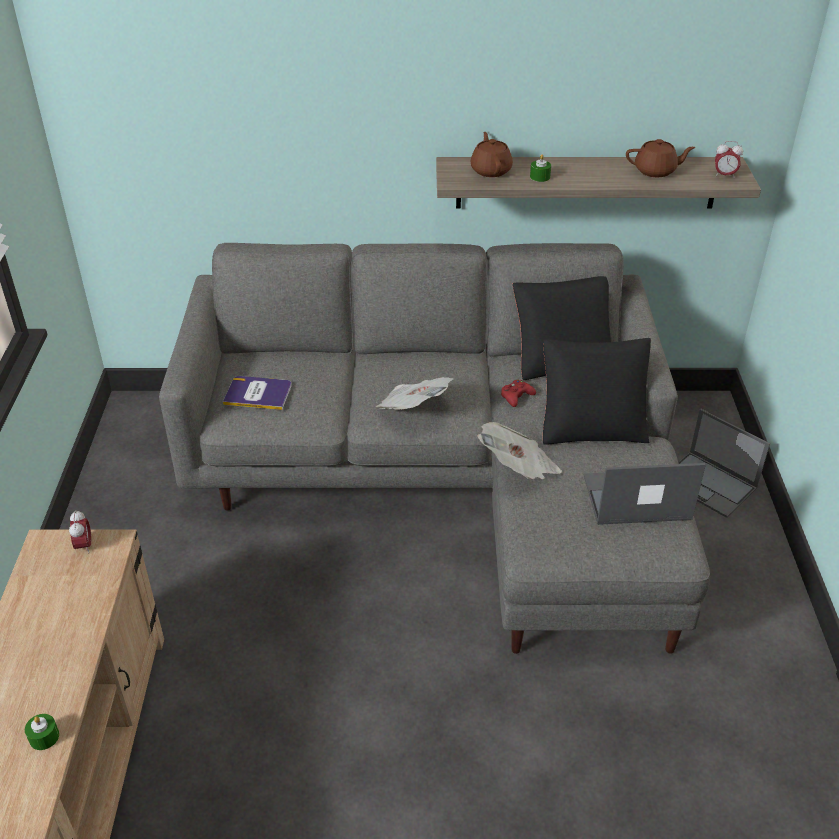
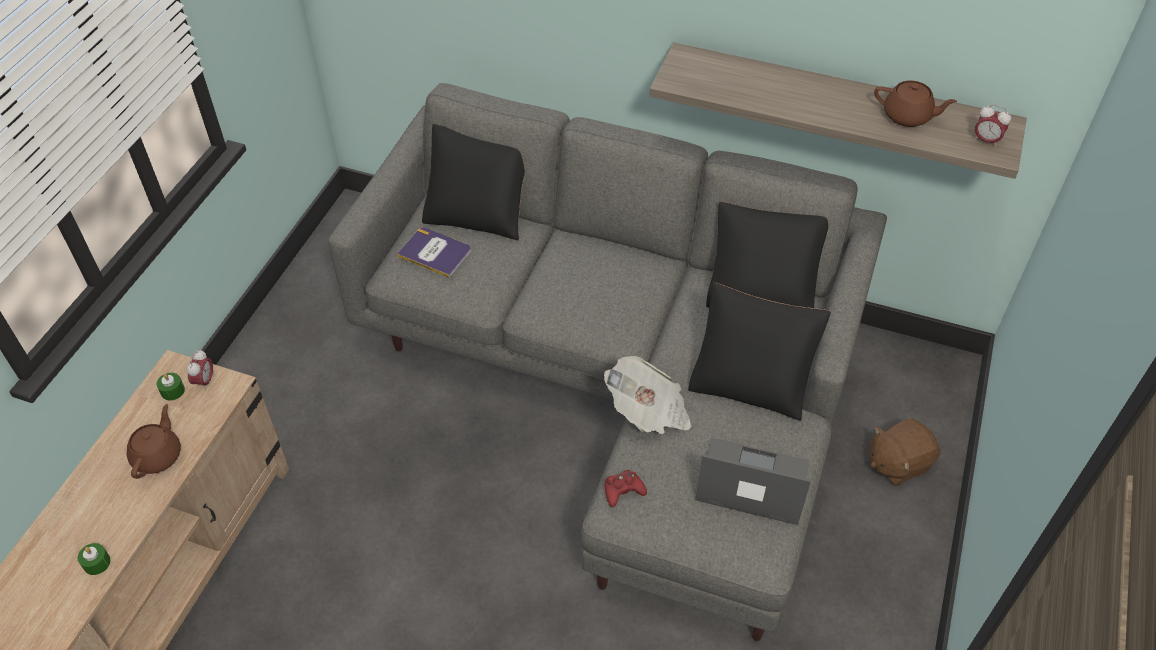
camera: 20 degrees right, 10 degrees up
newspaper [376,377,454,410] -> none
brown teapot [470,132,513,177] -> brown teapot moved to [127,404,181,479]
red game controller [501,379,536,407] -> red game controller moved to [605,470,647,507]
green candle [530,154,551,182] -> green candle moved to [157,373,185,400]
laptop [678,409,770,518] -> brown plush toy [870,418,941,486]
none -> black pillow [422,124,525,240]

